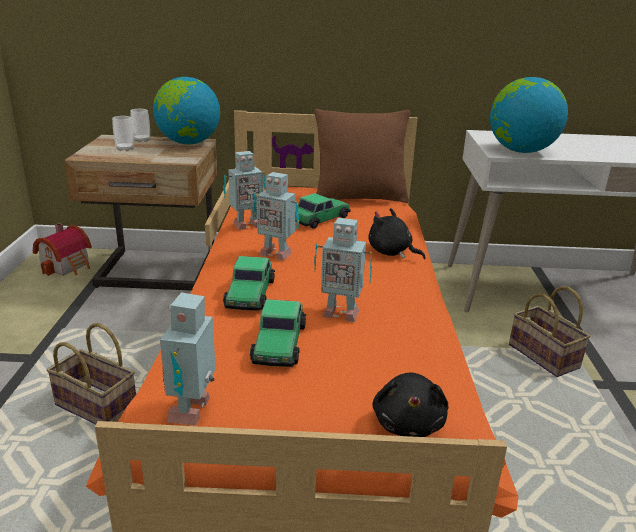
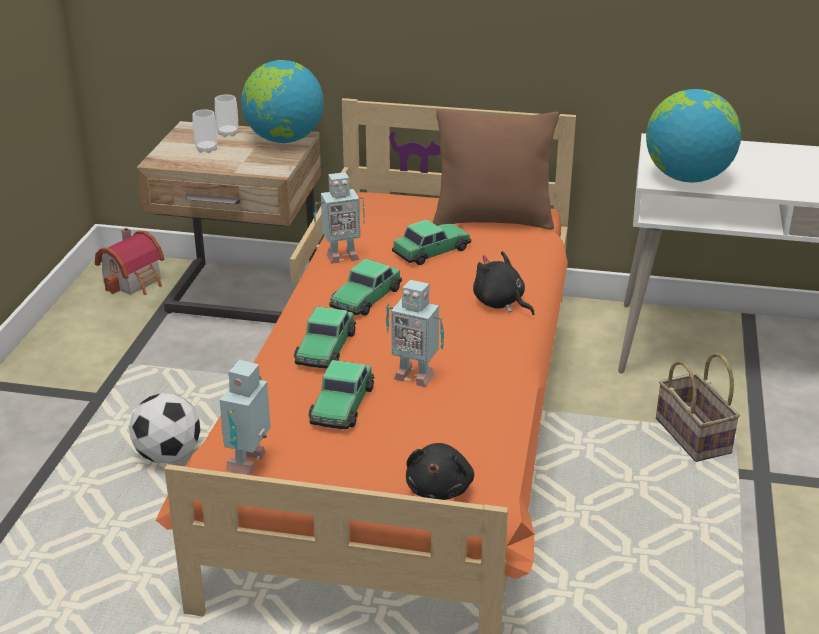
camera: 10 degrees right, 5 degrees up
basket [47,323,136,424] -> football [129,393,200,463]
toy robot [254,172,299,260] -> toy car [329,259,402,316]

